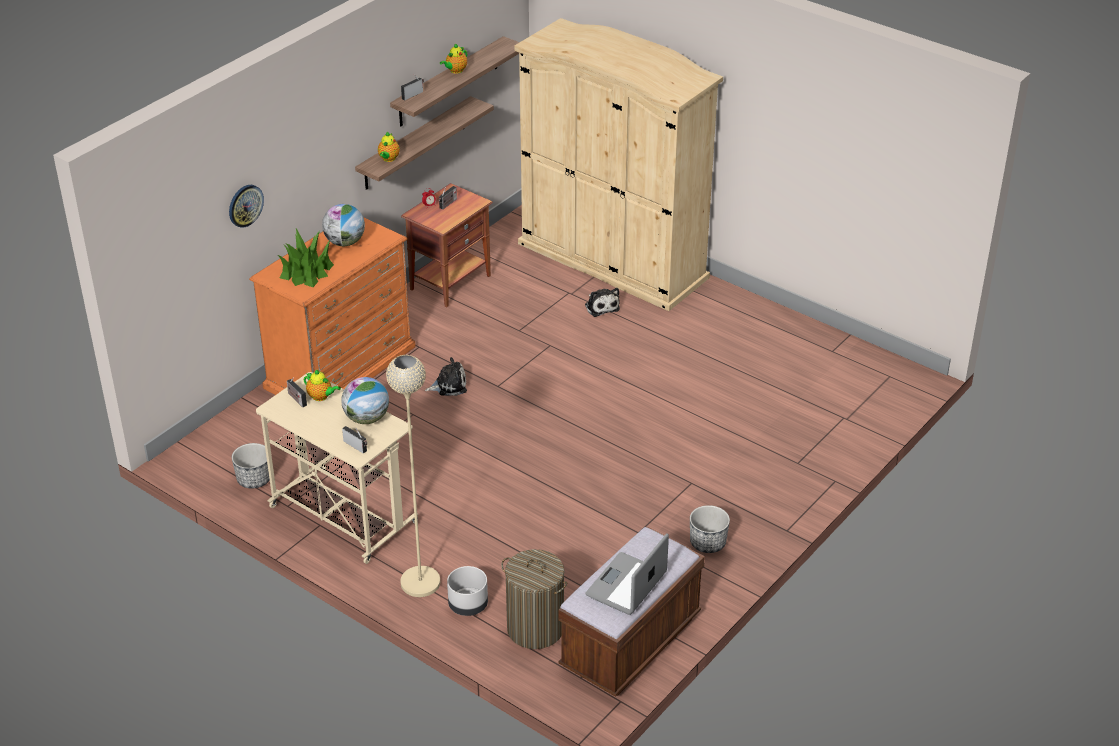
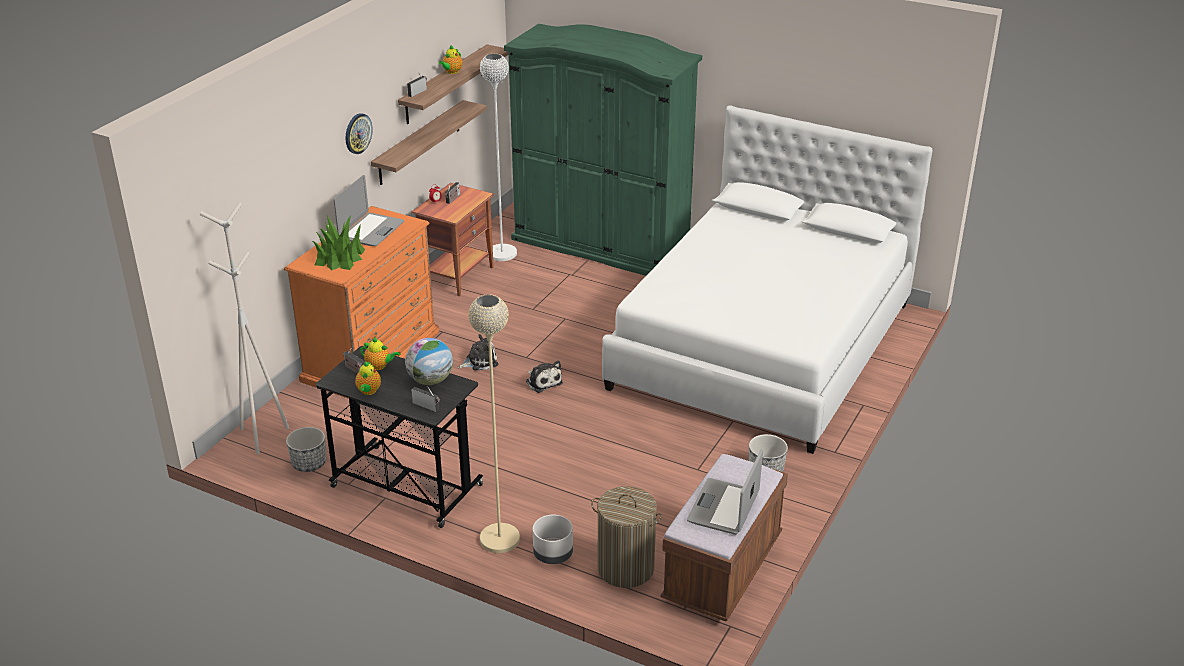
camera: 10 degrees left, 5 degrees down
wall clock [229,185,264,228] -> wall clock moved to [346,113,373,154]
beige desk [256,372,418,564] -> black desk [316,346,483,528]
globe [322,204,365,246] -> laptop [334,175,404,246]
teapot [378,132,400,162] -> teapot moved to [355,361,381,395]
beige wardrobe [514,18,723,311] -> green wardrobe [504,24,702,276]
plush toy [585,288,620,317] -> plush toy moved to [526,360,563,393]
none -> grey clothes rack [199,202,289,454]
none -> white floor lamp [480,53,517,261]
none -> white bed [602,106,932,454]

